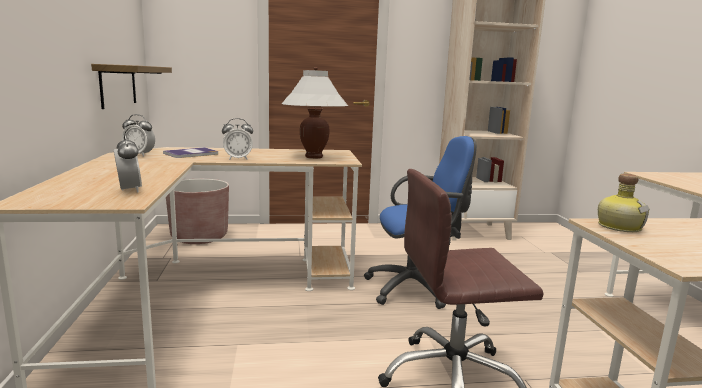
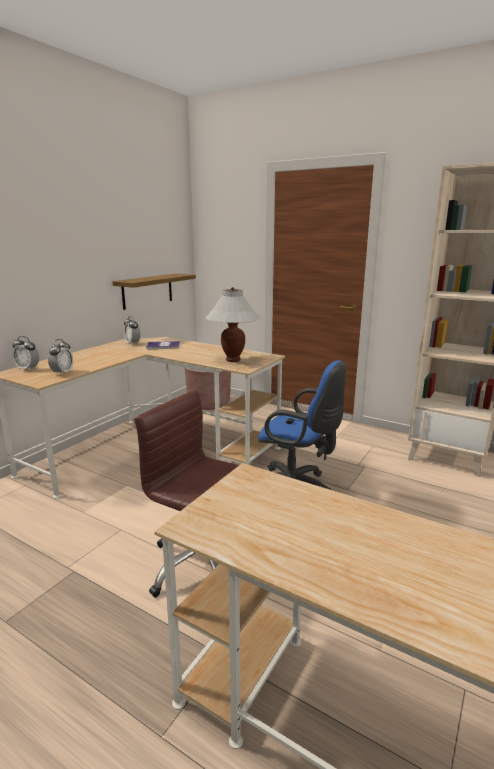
camera: 40 degrees right, 5 degrees up
alarm clock [222,118,253,160] -> alarm clock moved to [12,336,39,371]
bottle [598,174,650,232] -> none

